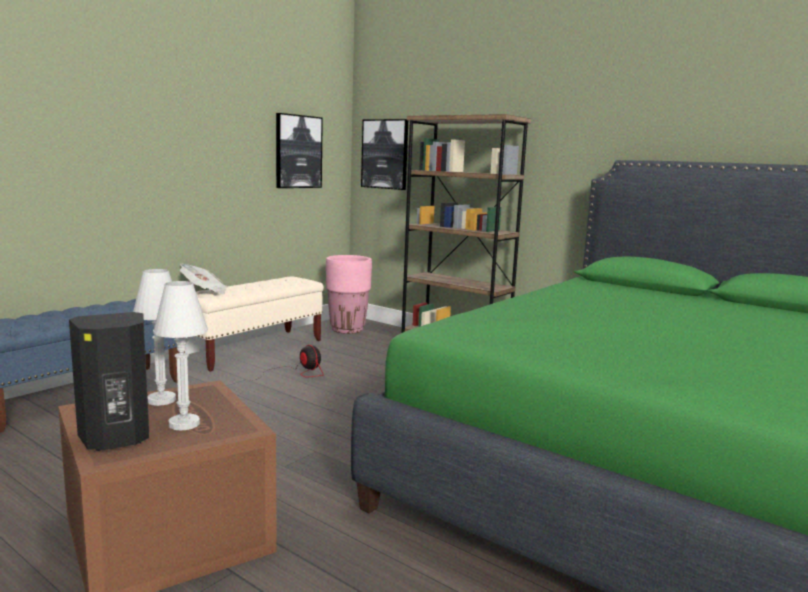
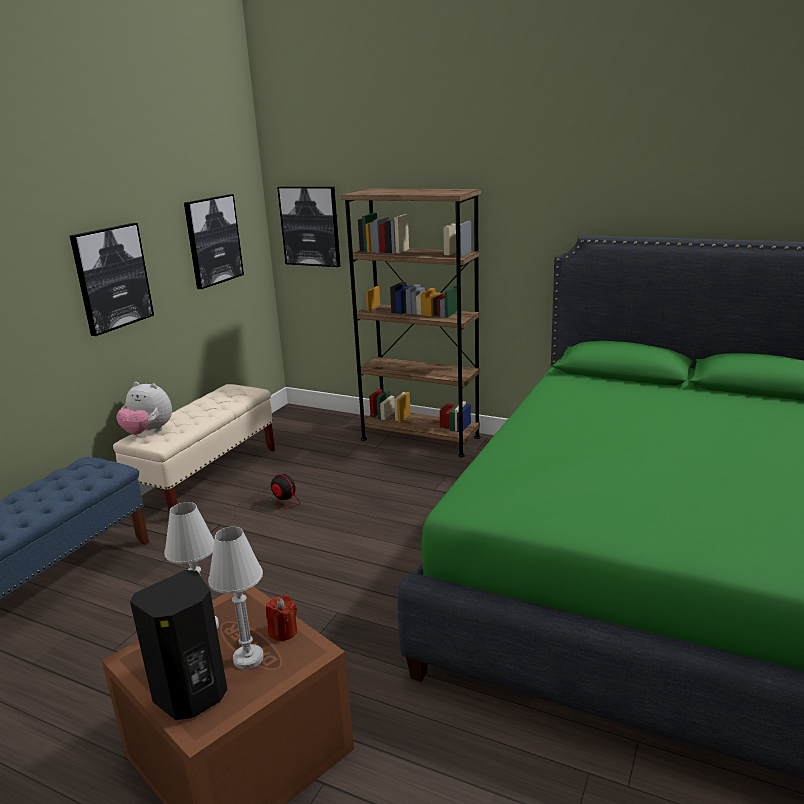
camera: 10 degrees left, 10 degrees up
newspaper [180,264,227,295] -> plush toy [117,382,172,435]
pink planter [326,255,372,334] -> none
none -> picture [70,223,154,336]
none -> red candle [266,595,297,641]

